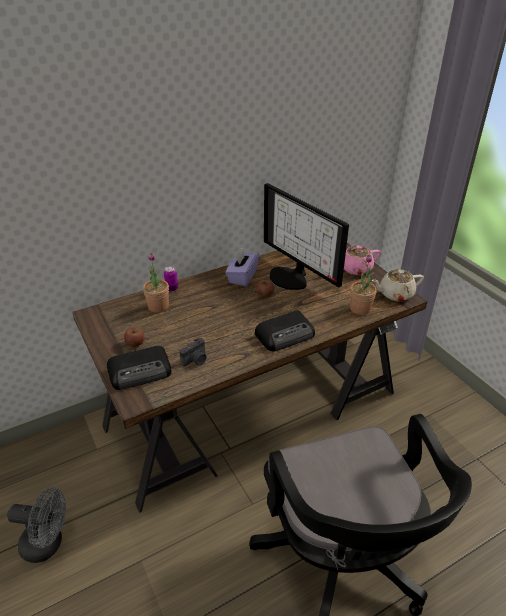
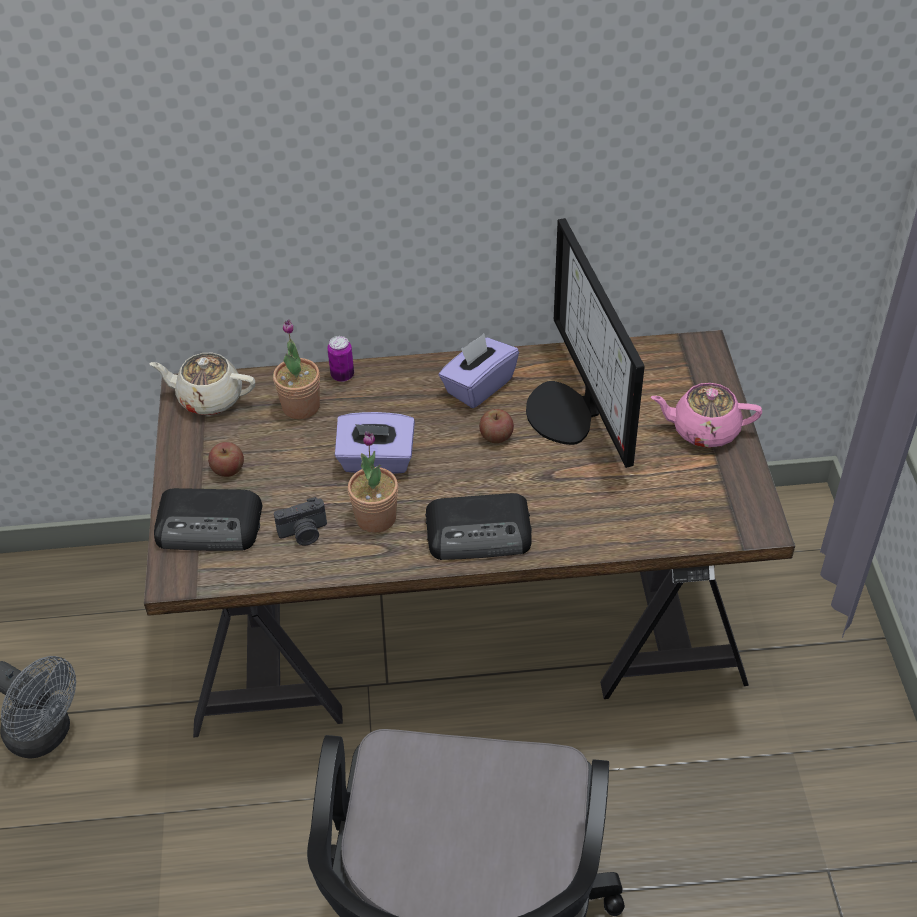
camera: 25 degrees right, 10 degrees up
potted plant [350,255,377,315] -> potted plant moved to [348,431,398,533]
beige teapot [371,269,424,301] -> beige teapot moved to [149,353,255,415]
none -> purple tissue box [335,412,415,474]

